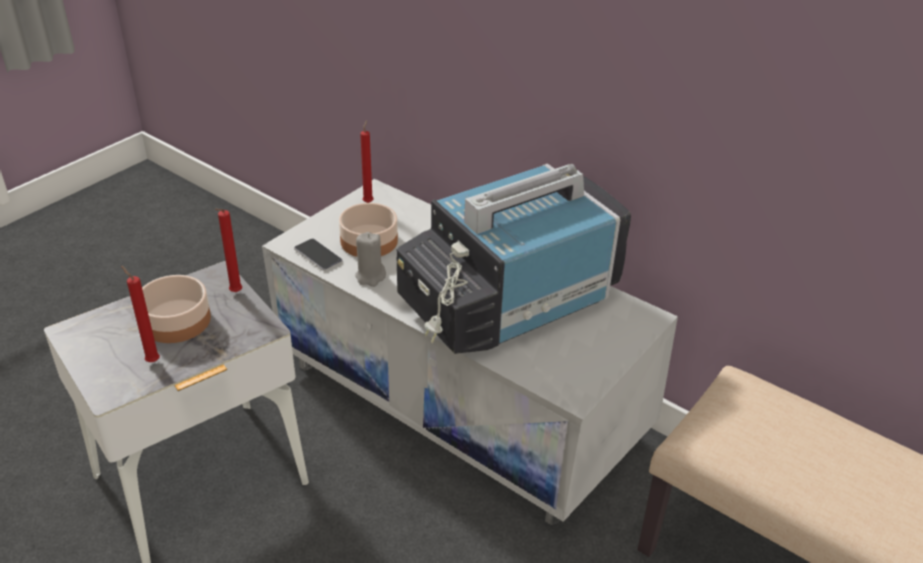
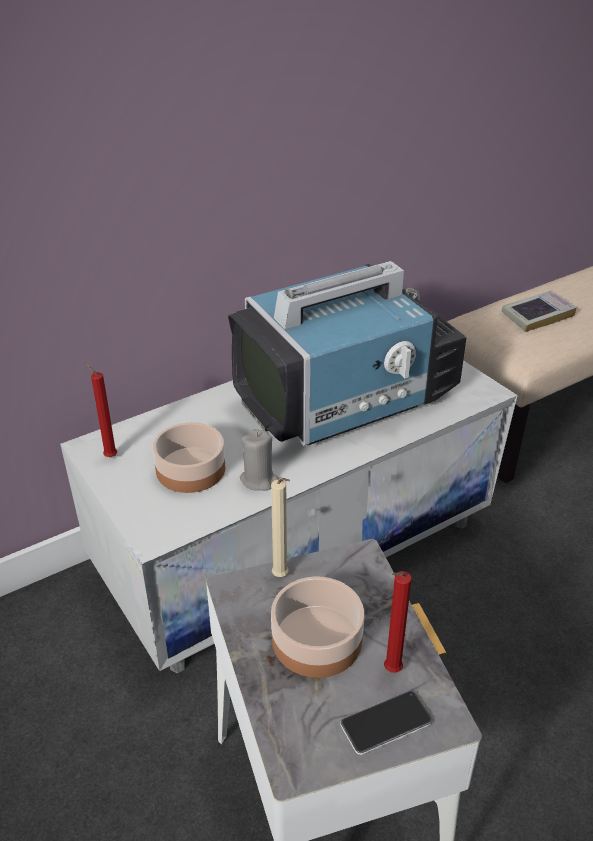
camera: 70 degrees left, 0 degrees up
red candle [214,209,242,292] -> beige candle [271,478,290,577]
phone [294,239,343,271] -> phone moved to [340,691,433,755]
television [396,164,631,354] -> television turned 105 degrees counterclockwise [228,261,466,446]
none -> book [502,291,577,332]

